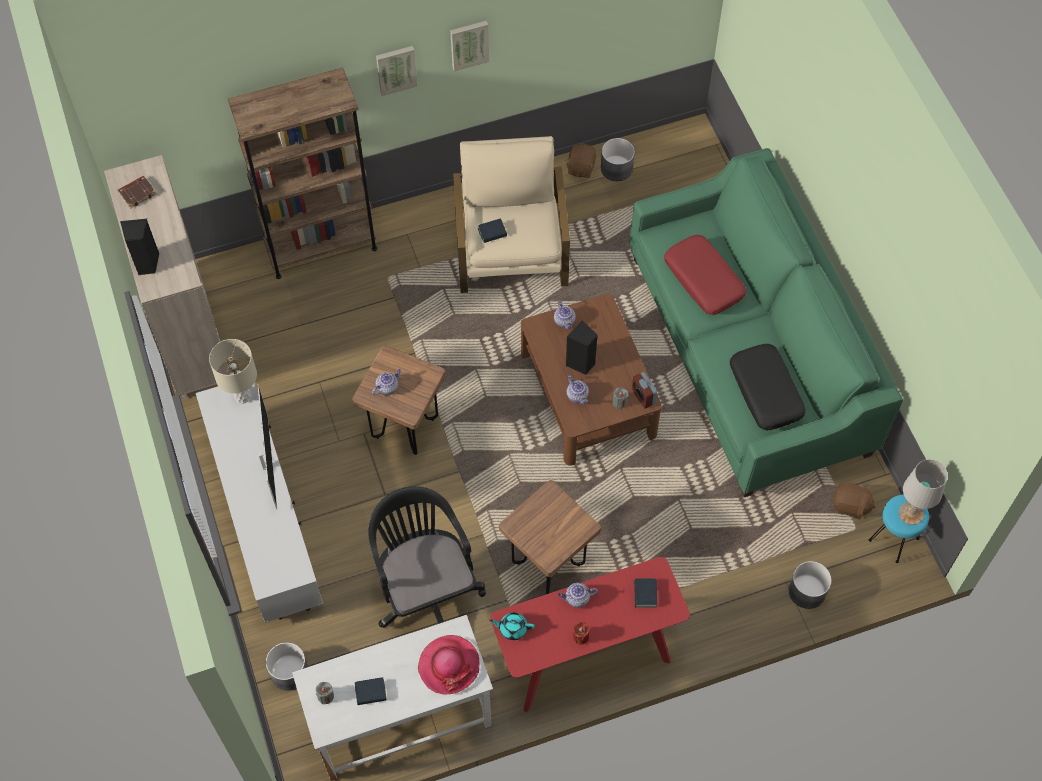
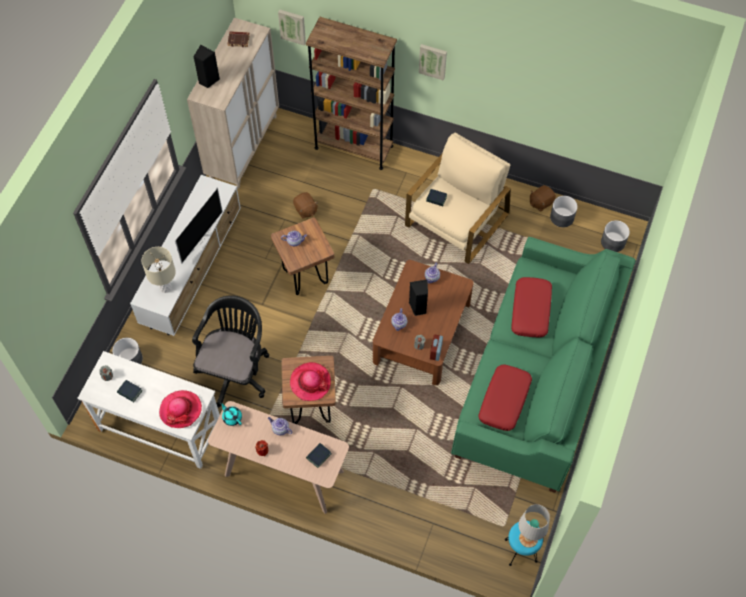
camera: 40 degrees right, 0 degrees up
beige table lamp [209,339,257,404] -> beige table lamp moved to [142,247,176,293]
picture [450,21,489,71] -> picture moved to [278,9,306,45]
red console table [490,557,690,712] -> beige console table [208,401,349,514]
black pillow [730,344,806,430] -> red pillow [478,365,532,431]
grey planter [789,561,832,609] -> grey planter moved to [601,220,630,252]
brown plush toy [833,482,876,520] -> brown plush toy moved to [293,192,318,219]
none -> hat [290,362,331,401]

